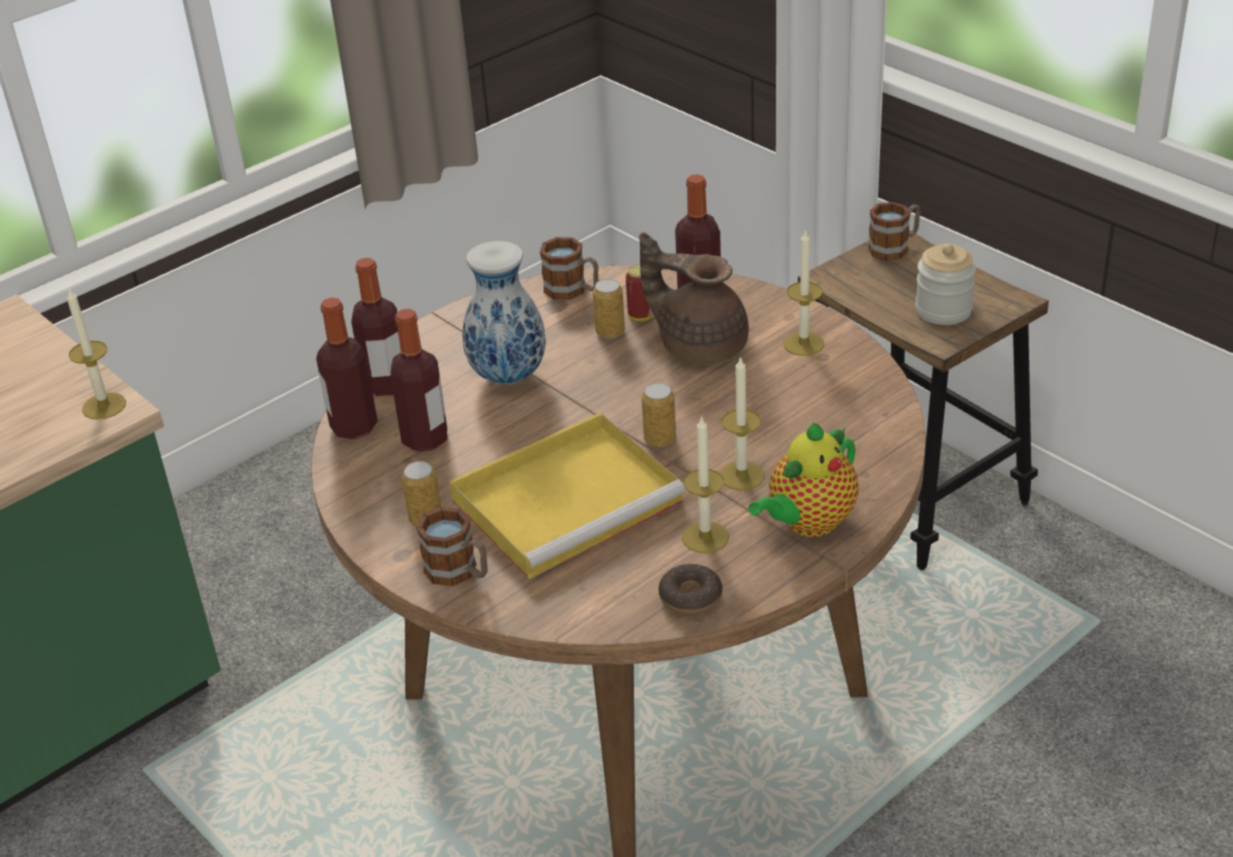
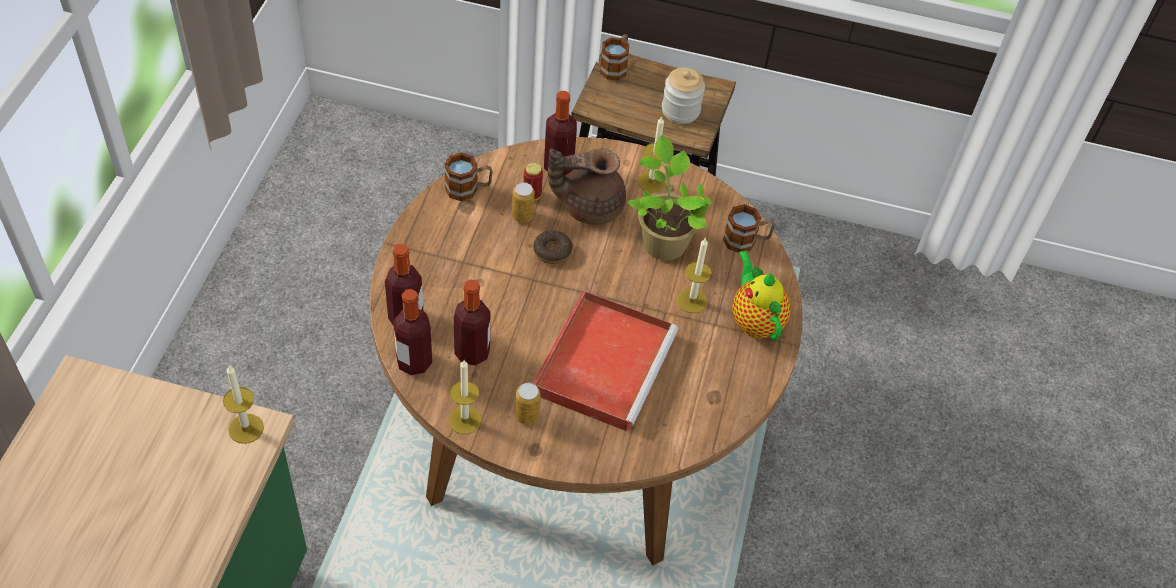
camera: 40 degrees left, 15 degrees up
mug [416,507,488,586] -> mug moved to [723,204,775,253]
yellow tray [449,413,686,579] -> red tray [533,290,679,432]
vase [462,241,546,385] -> none
can [642,383,676,447] -> none
donut [658,564,723,616] -> donut moved to [533,230,573,264]
candle [682,416,729,553] -> candle moved to [449,360,481,434]
teapot [748,422,859,537] -> teapot turned 150 degrees clockwise [732,250,791,340]
none -> potted plant [627,135,713,260]

